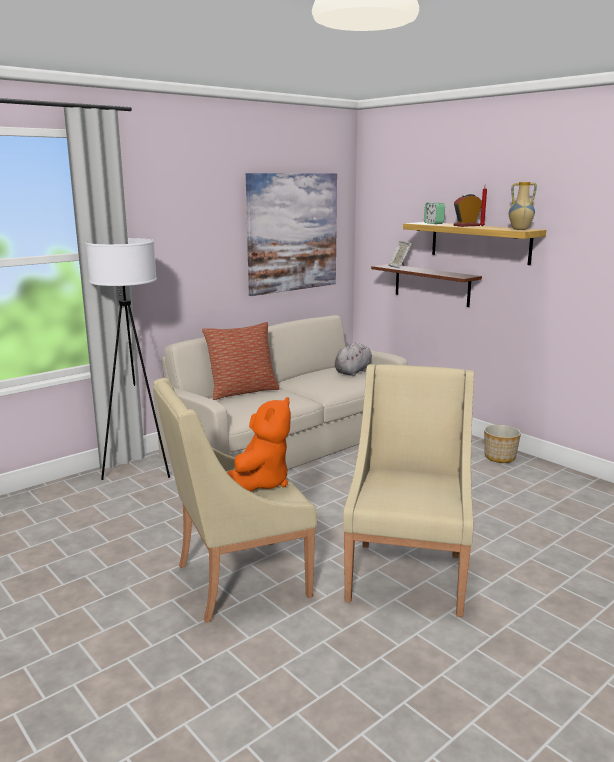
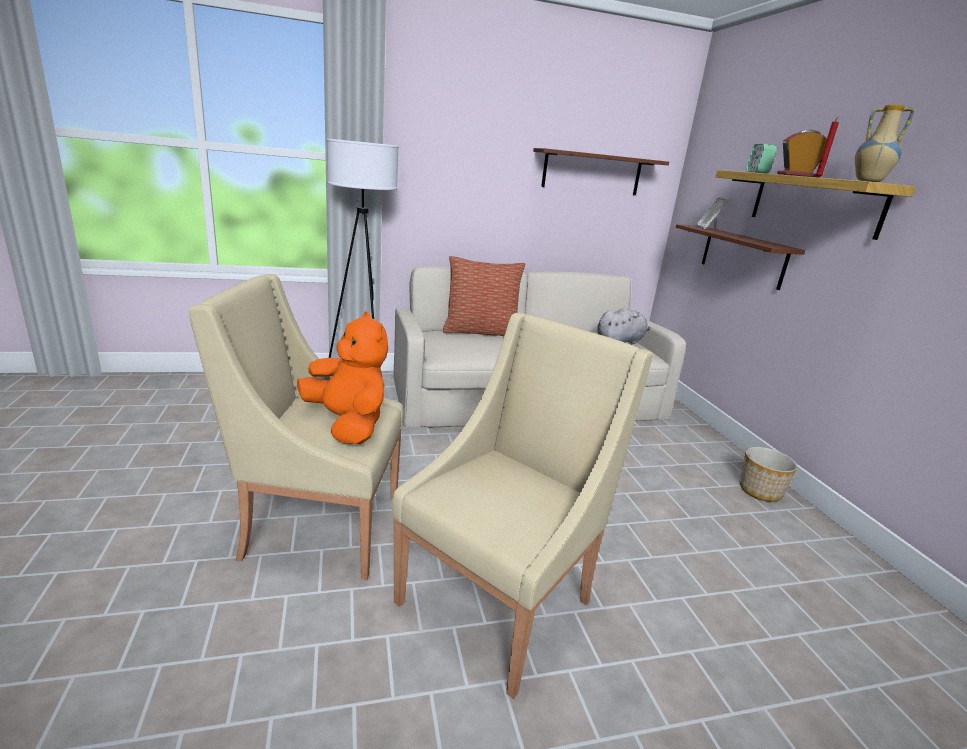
camera: 25 degrees right, 5 degrees up
orange plush toy [227,397,291,492] -> orange plush toy turned 90 degrees counterclockwise [297,311,388,444]
picture [246,173,337,296] -> brown shelf [533,148,669,195]

